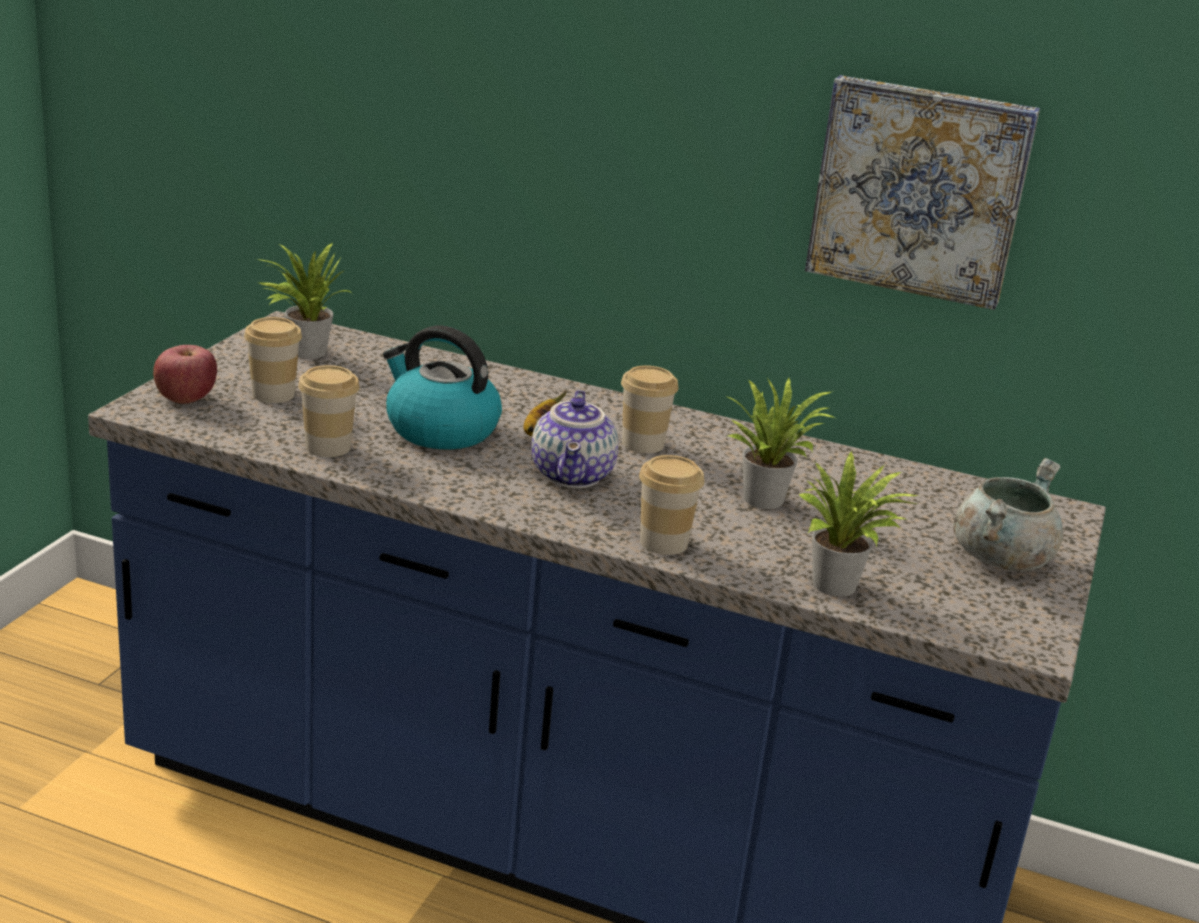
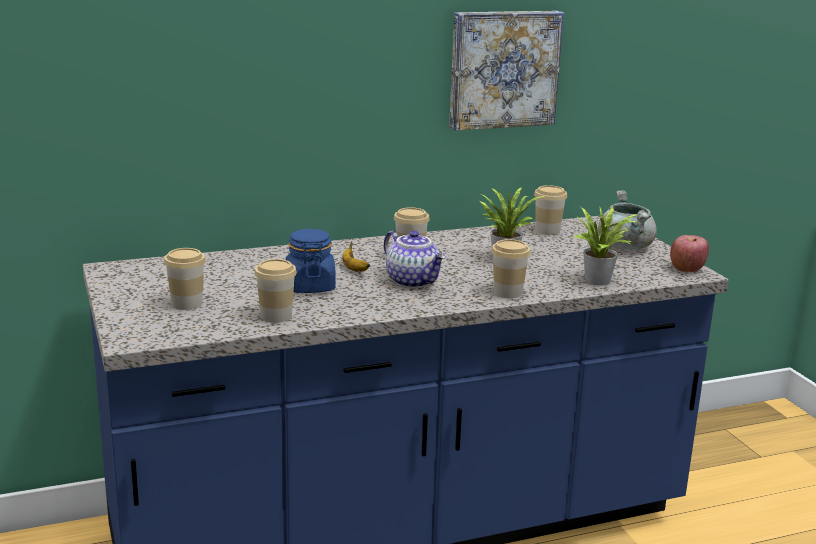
camera: 40 degrees left, 5 degrees down
apple [153,345,217,404] -> apple moved to [670,235,709,272]
potted plant [256,243,352,359] -> none
kettle [383,325,502,450] -> blue jar [286,229,336,293]
none -> cup [534,185,567,235]

